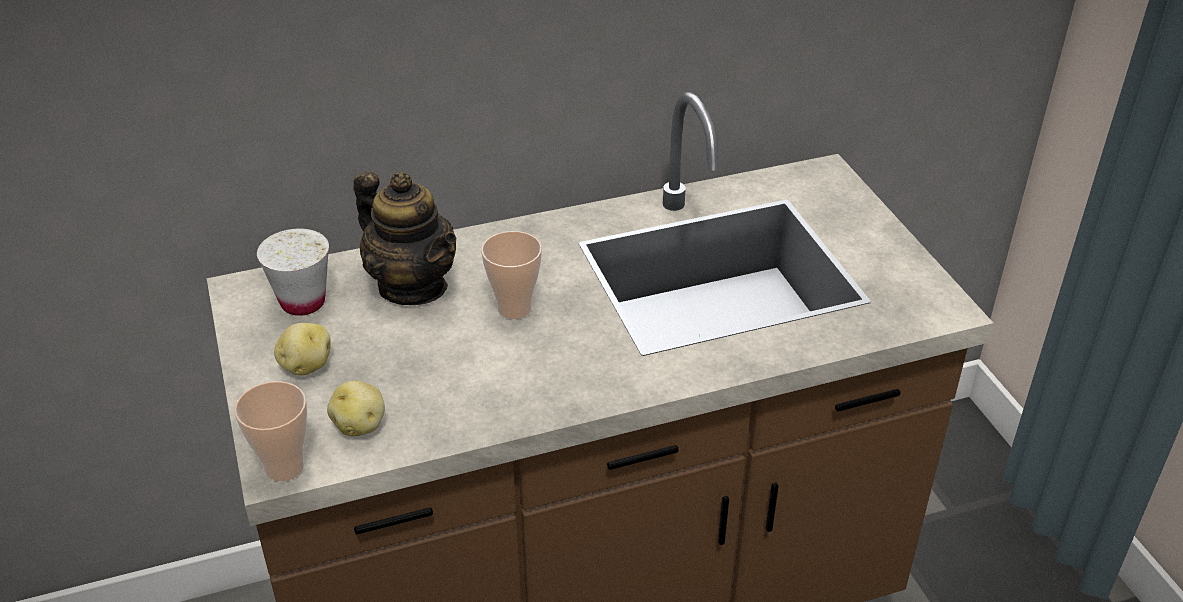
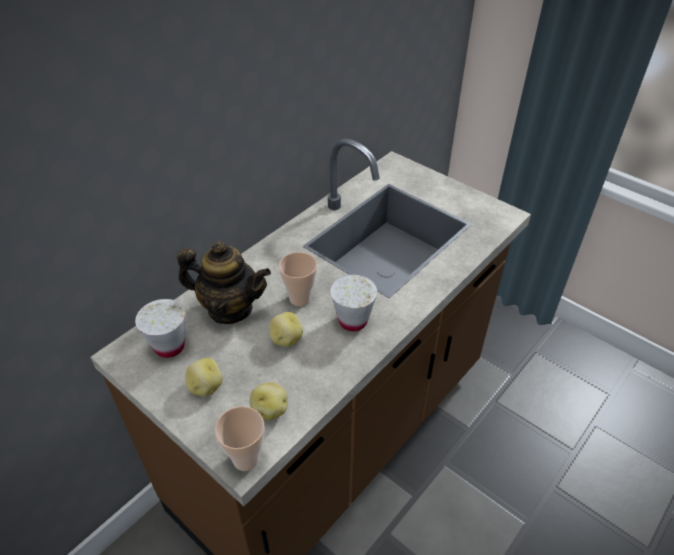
camera: 30 degrees left, 5 degrees up
none -> potato [269,312,303,347]
none -> white cup [330,275,378,331]

